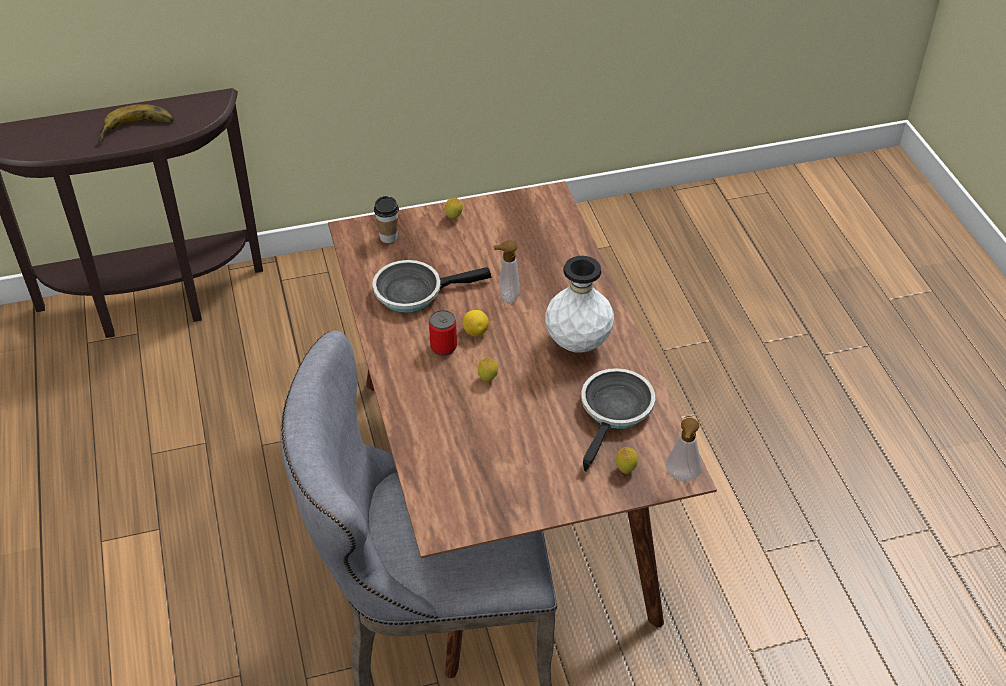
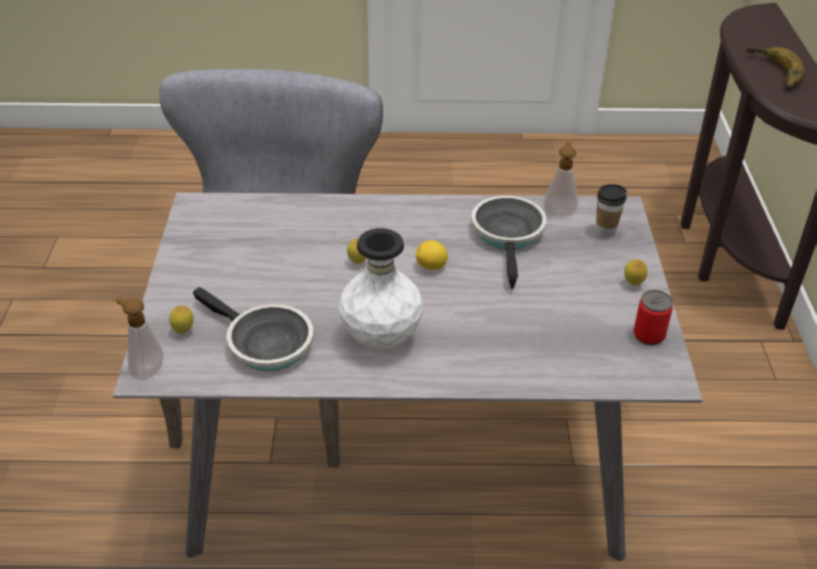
camera: 105 degrees right, 5 degrees down
brown dining table [328,181,717,678] -> grey dining table [113,192,703,561]
can [429,310,457,356] -> can moved to [634,290,673,345]
soap dispenser [493,240,520,304] -> soap dispenser moved to [543,142,578,217]

